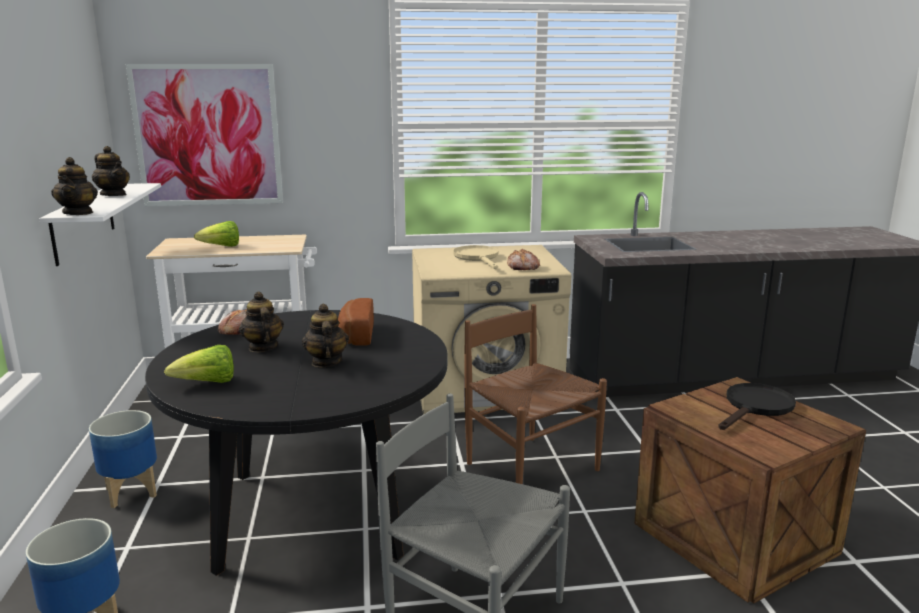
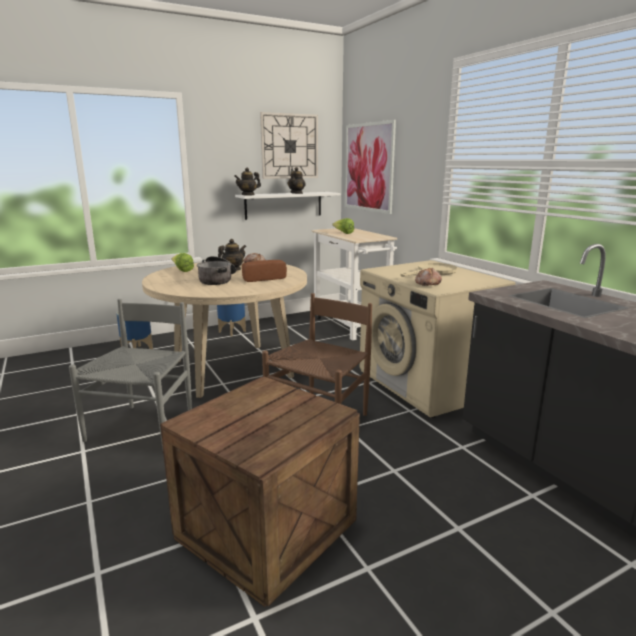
camera: 70 degrees right, 0 degrees up
black dining table [145,310,447,576] -> beige dining table [142,260,307,398]
teapot [302,303,349,367] -> cooking pot [197,256,236,285]
black frying pan [718,383,796,430] -> none
none -> wall clock [260,112,318,179]

